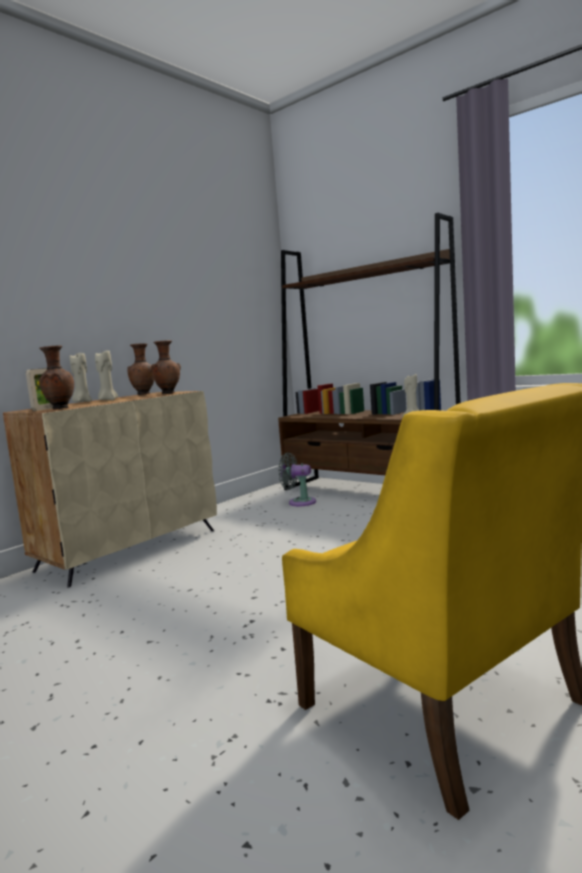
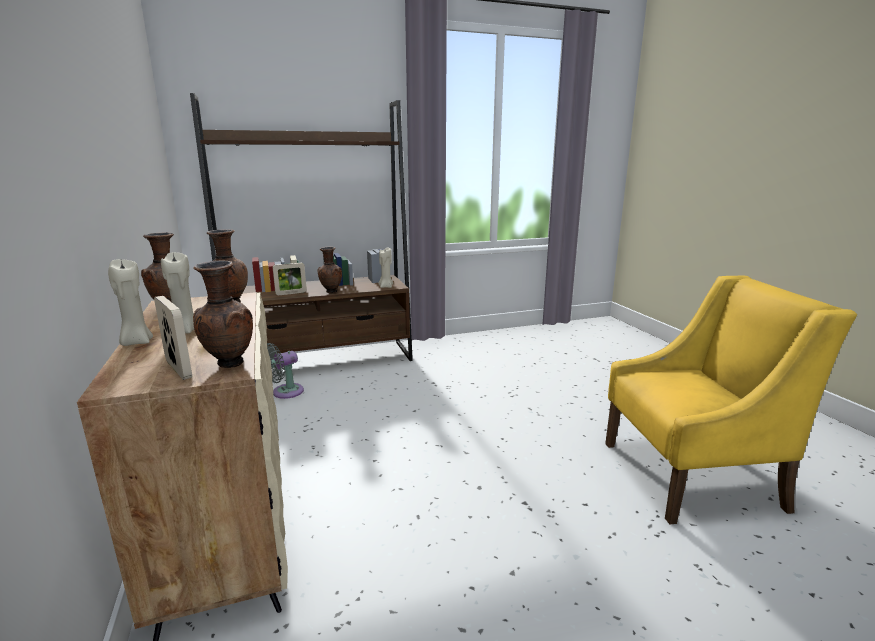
camera: 60 degrees left, 10 degrees up
none -> picture frame [273,263,307,295]
none -> brown vase [317,247,342,293]

